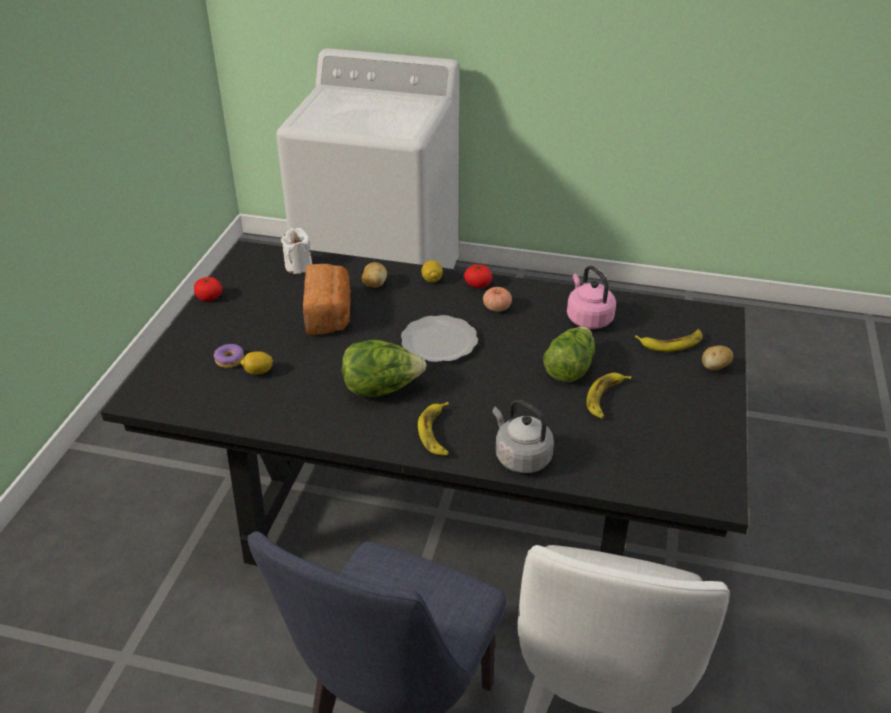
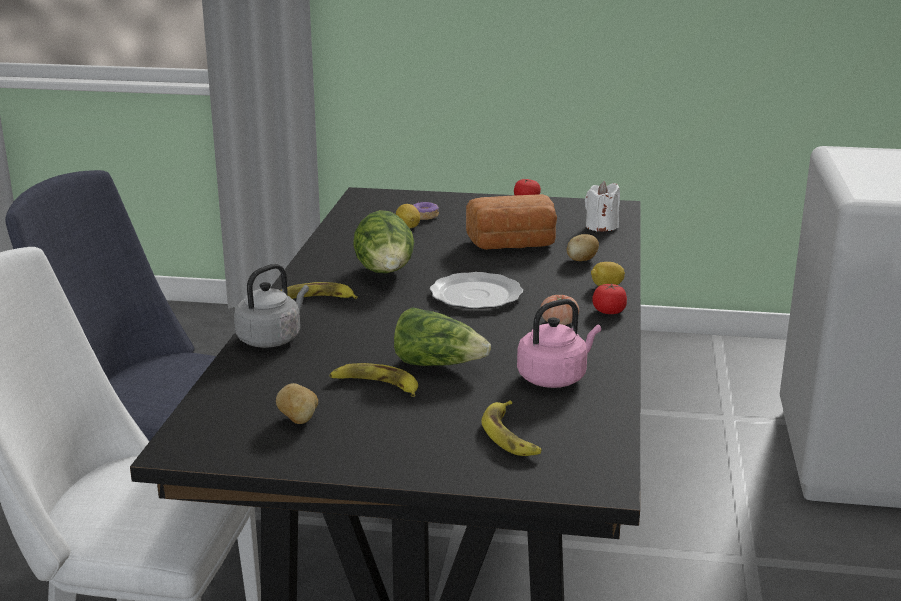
camera: 85 degrees right, 15 degrees down
potato [702,346,733,370] -> potato moved to [276,383,318,424]

